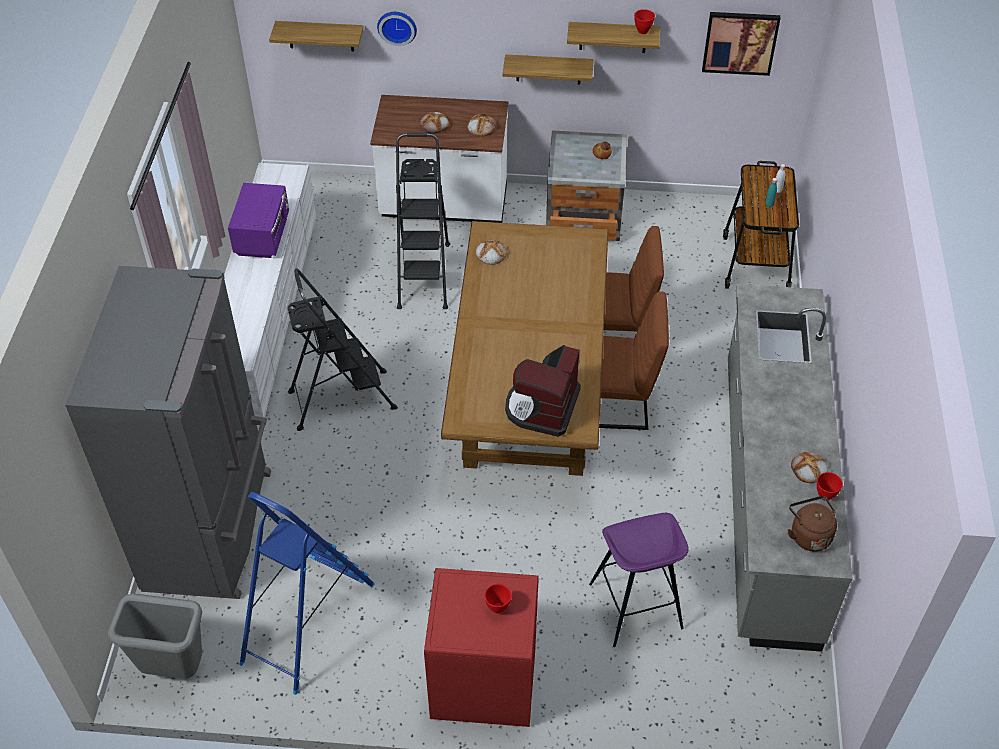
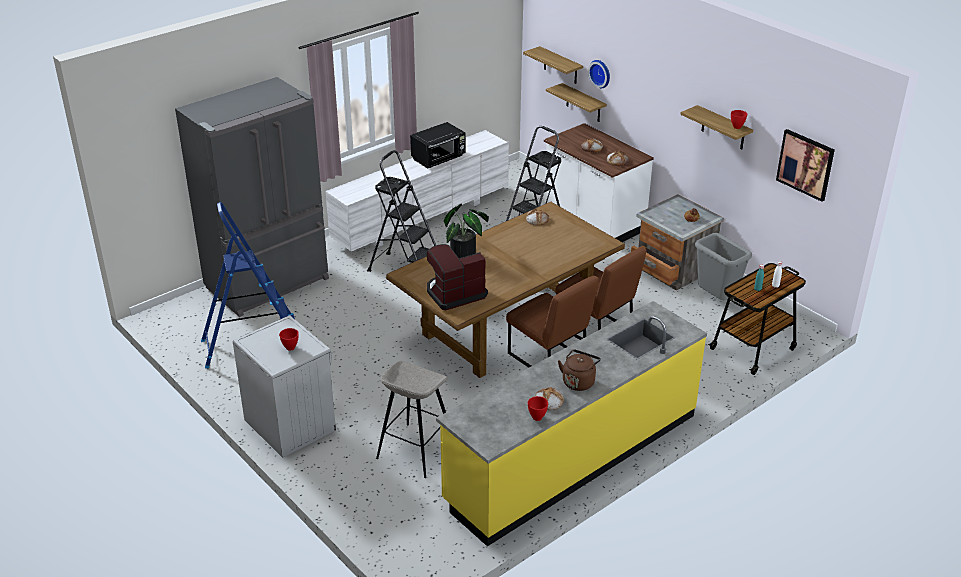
camera: 45 degrees right, 15 degrees down
grey trash can [108,593,202,679] -> grey trash can moved to [695,233,752,300]
purple microwave [228,183,289,258] -> black microwave [410,122,466,168]
red washing machine [424,568,539,727] -> white washing machine [233,315,336,458]
shelf [503,55,594,85] -> shelf moved to [546,83,607,122]
purple stool [589,513,689,647] -> grey stool [376,361,448,478]
grey counter [728,284,853,652] -> yellow counter [436,301,707,546]
brown kettle [788,496,837,551] -> brown kettle moved to [558,350,601,391]
none -> potted plant [444,203,489,258]

